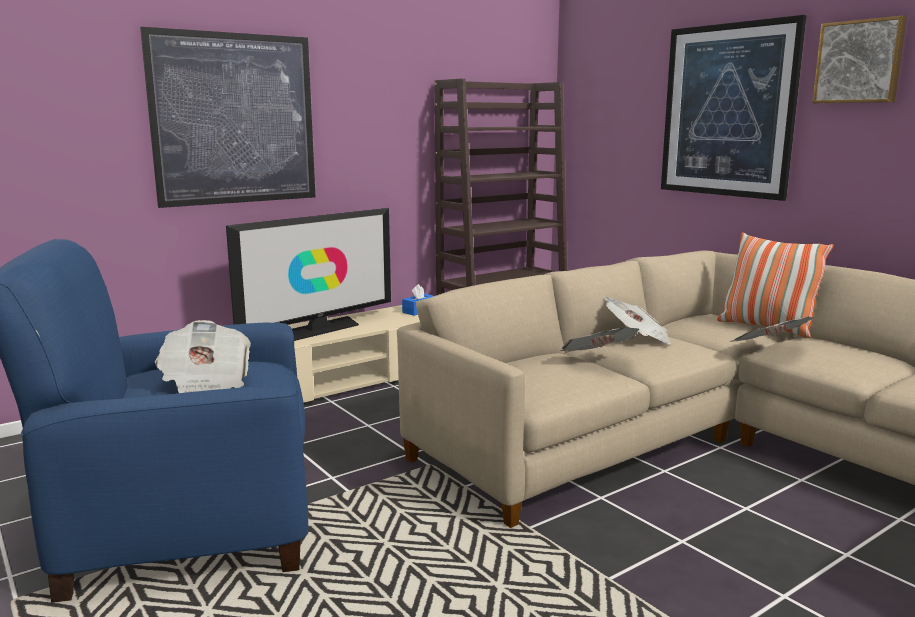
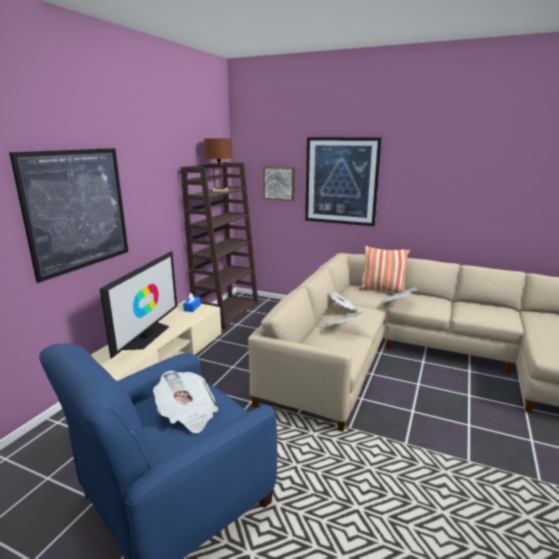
camera: 30 degrees left, 5 degrees up
picture [812,16,907,103] -> picture moved to [263,167,294,201]
none -> brown table lamp [204,139,233,192]

